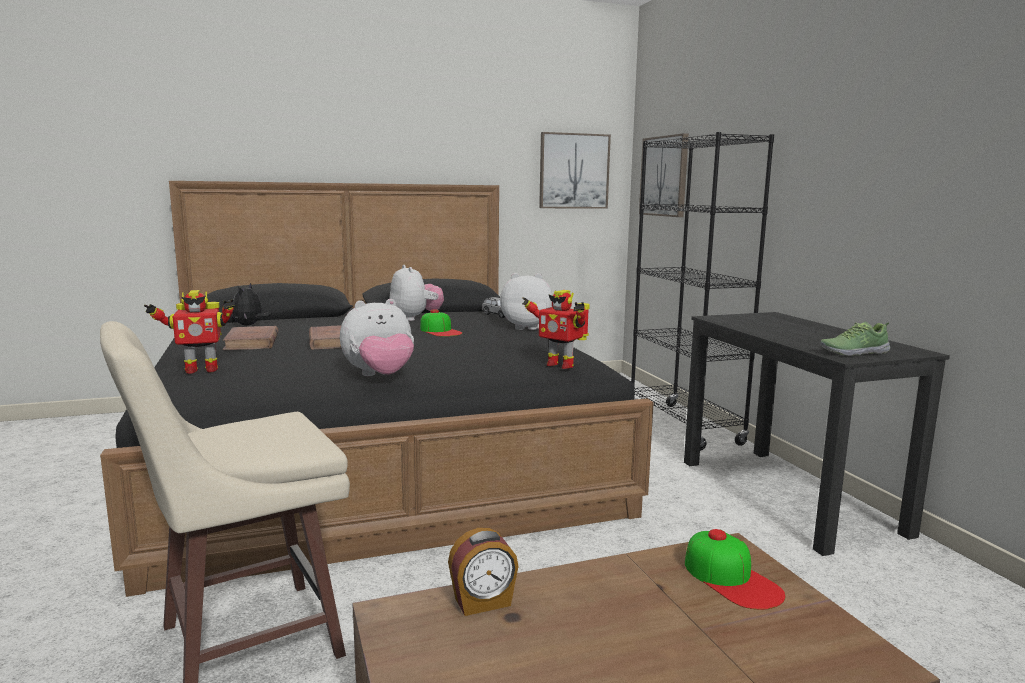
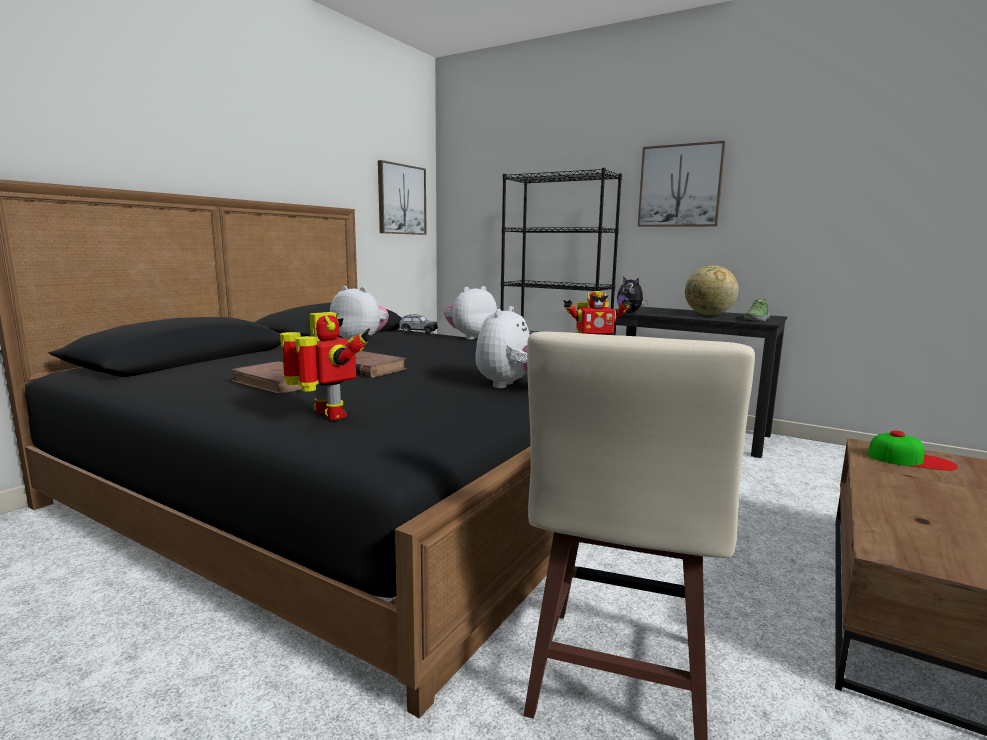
camera: 40 degrees left, 0 degrees up
toy robot [144,290,235,374] -> toy robot turned 75 degrees counterclockwise [280,312,371,420]
plush toy [232,283,272,325] -> plush toy moved to [617,277,648,313]
cap [420,309,462,337] -> none
alarm clock [448,528,519,616] -> none
picture [639,133,689,217] -> picture moved to [638,141,726,227]
none -> globe [685,265,738,316]

